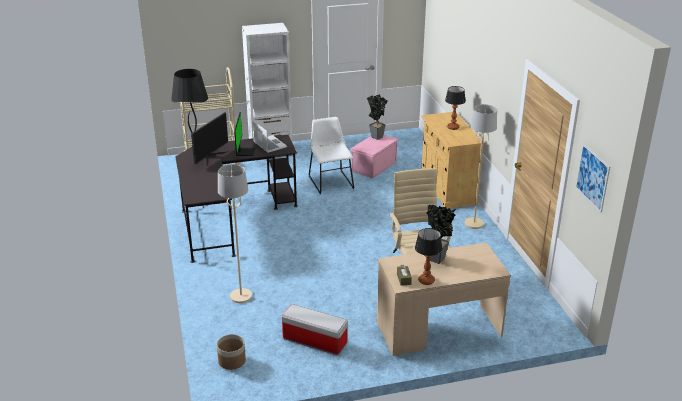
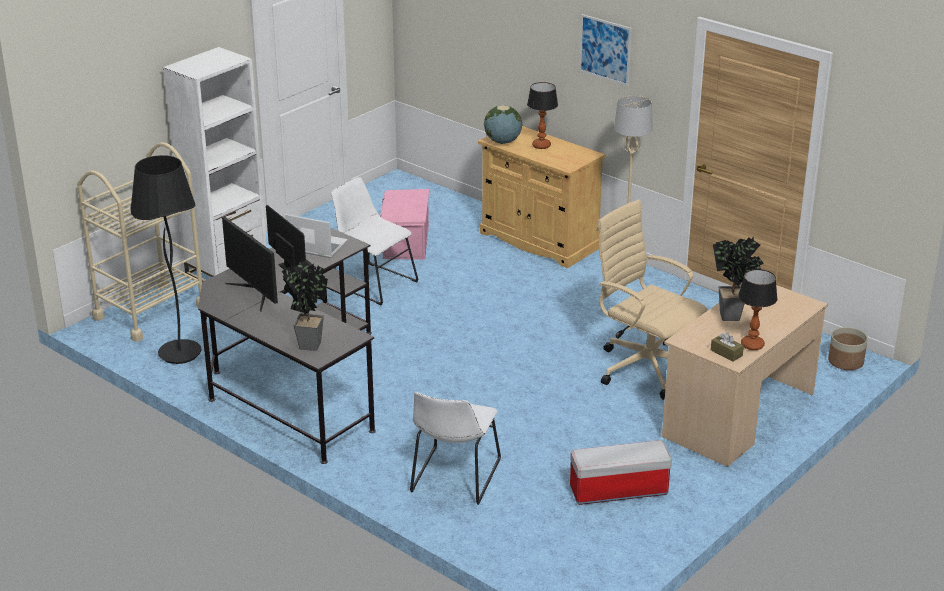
camera: 35 degrees left, 0 degrees up
monitor [191,112,229,168] -> monitor turned 150 degrees clockwise [222,217,278,312]
planter [217,334,246,370] -> planter moved to [828,327,868,370]
beige floor lamp [218,164,252,303] -> white chair [410,392,501,505]
potted plant [367,93,388,140] -> potted plant moved to [282,258,328,351]
picture [575,144,610,213] -> picture moved to [579,14,632,86]
none -> globe [484,105,522,144]

